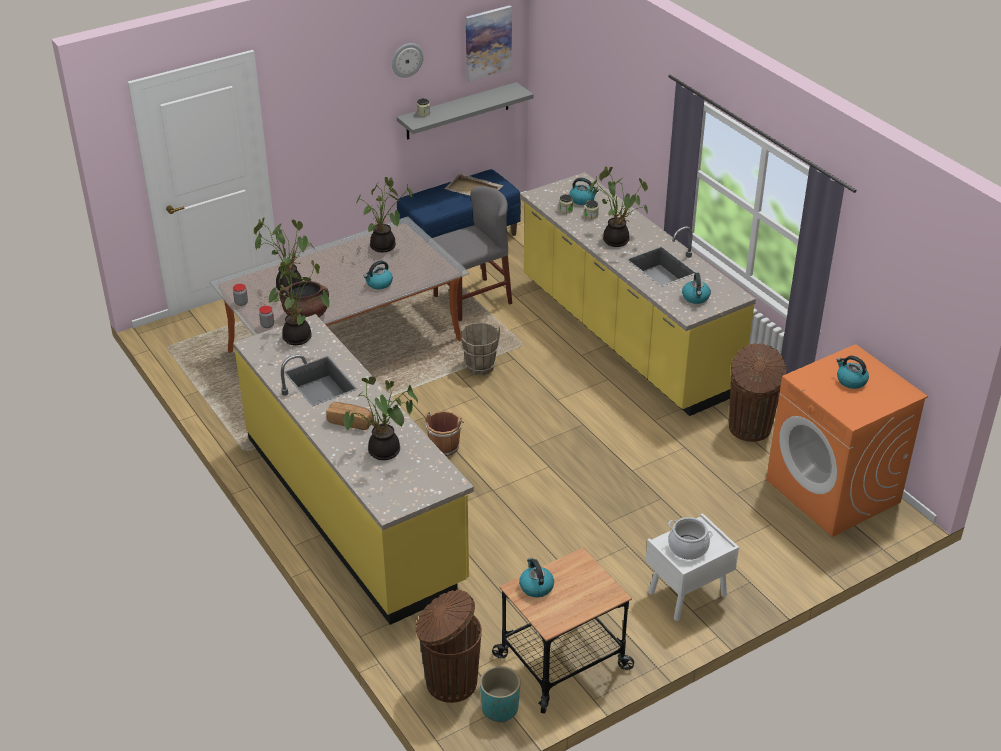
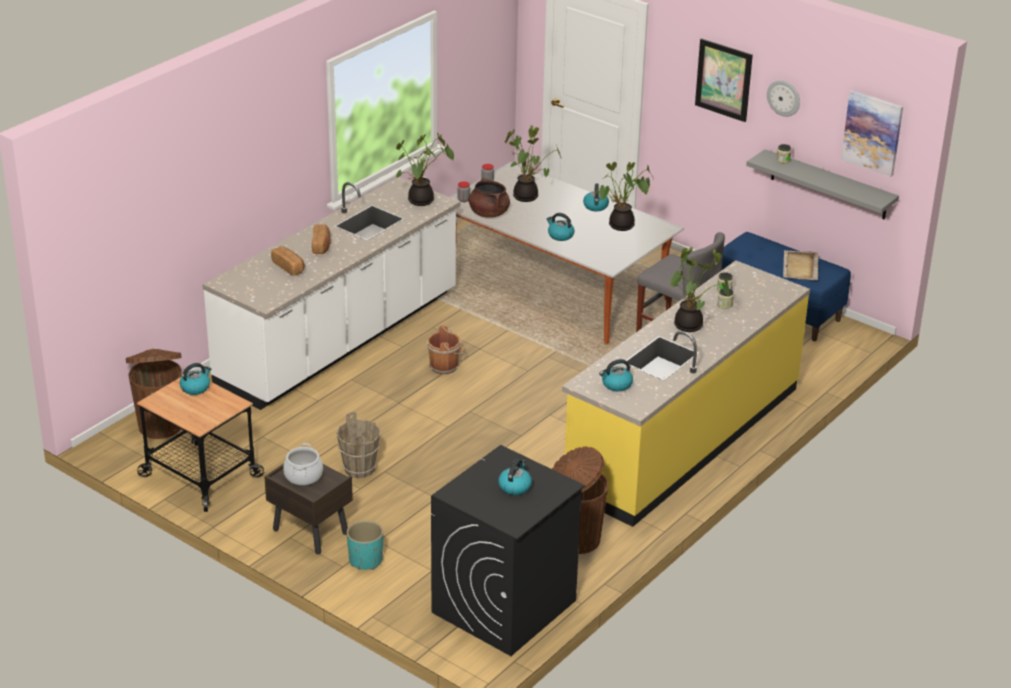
camera: 70 degrees right, 5 degrees down
yellow counter [233,314,474,625] -> white counter [202,177,461,410]
potted plant [344,377,418,460] -> bread [271,246,305,276]
brown bucket [460,322,500,375] -> brown bucket moved to [336,412,380,478]
turquoise planter [480,666,520,723] -> turquoise planter moved to [347,520,383,570]
kettle [570,178,599,205] -> kettle moved to [583,184,609,211]
white nightstand [646,513,739,621] -> brown nightstand [264,464,353,554]
orange washing machine [766,344,928,537] -> black washing machine [431,445,585,656]
none -> picture [695,38,753,122]

